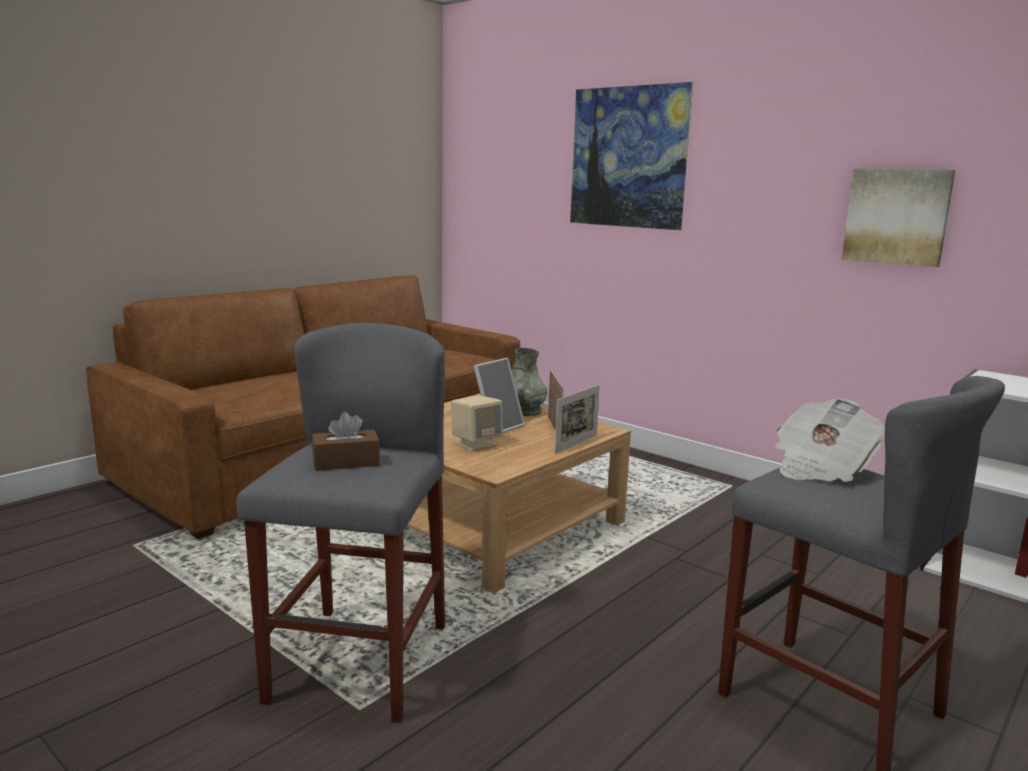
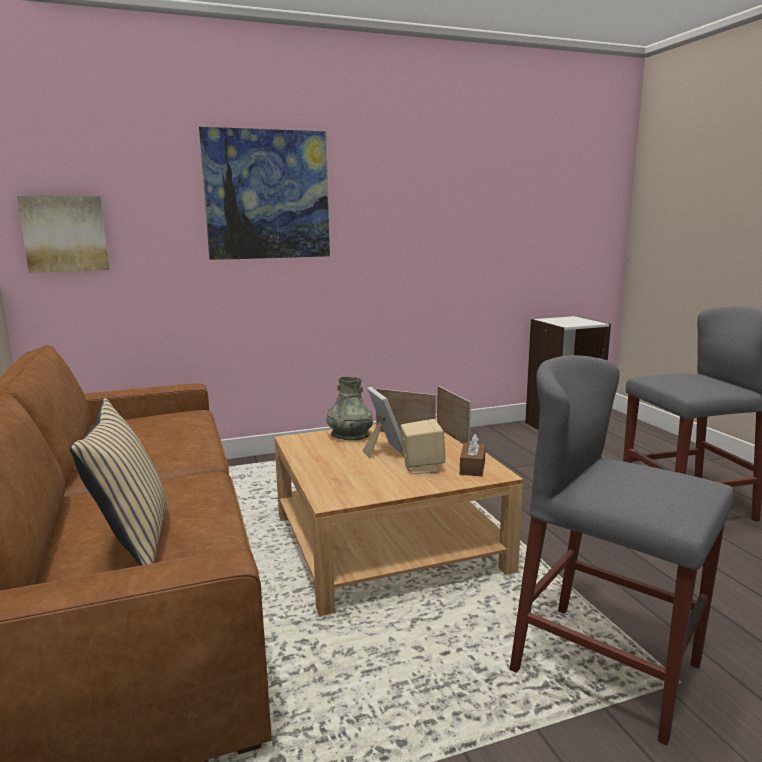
camera: 60 degrees left, 0 degrees up
brown tissue box [312,412,380,471] -> brown tissue box moved to [460,434,486,476]
newspaper [775,398,885,482] -> none
picture [842,169,955,267] -> picture moved to [17,195,110,273]
none -> beige pillow [70,398,167,566]

